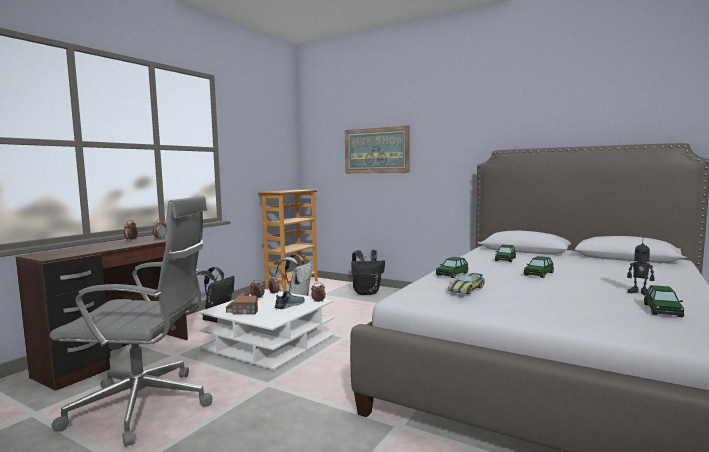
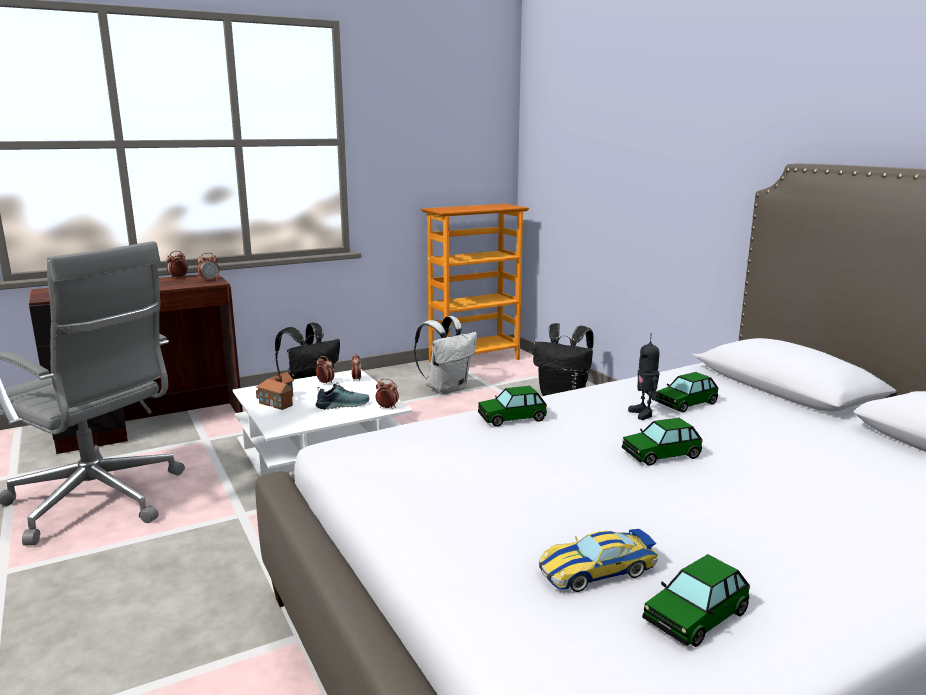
camera: 30 degrees right, 10 degrees up
picture [345,125,410,174] -> none
toy car [448,273,485,294] -> toy car moved to [539,529,658,592]
toy robot [627,237,654,295] -> toy robot moved to [628,333,660,420]

